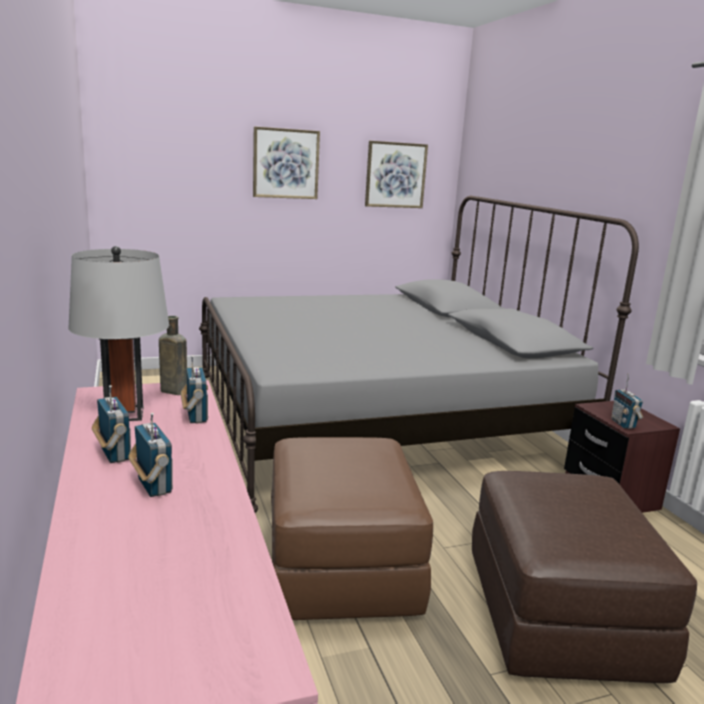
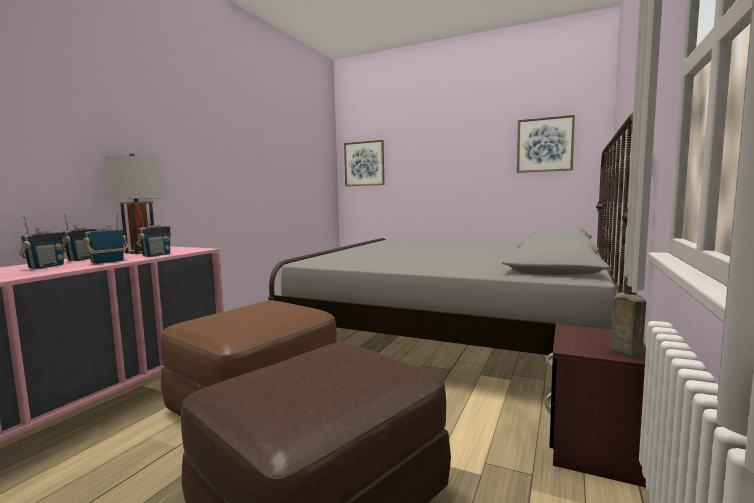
camera: 45 degrees right, 10 degrees down
brown bottle [159,316,187,395] -> brown bottle moved to [611,275,646,359]
picture [253,126,320,199] -> picture moved to [344,140,384,186]
radio [612,374,644,429] -> radio moved to [83,213,128,264]

